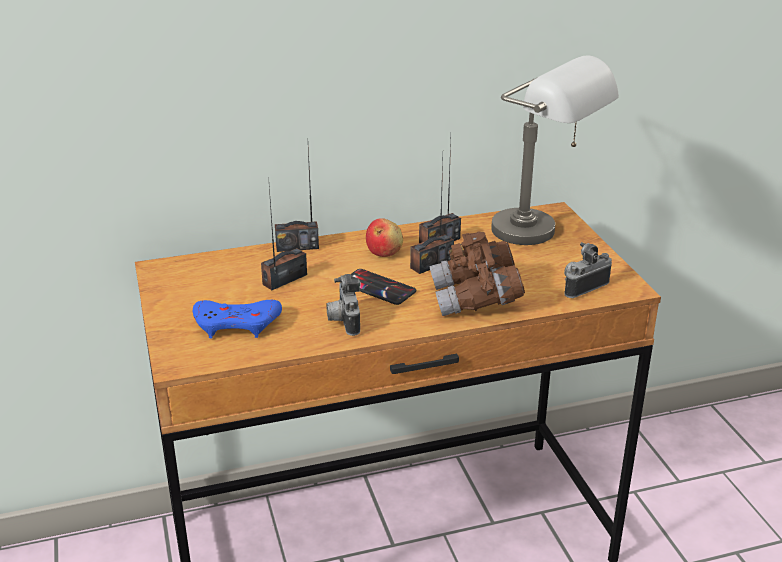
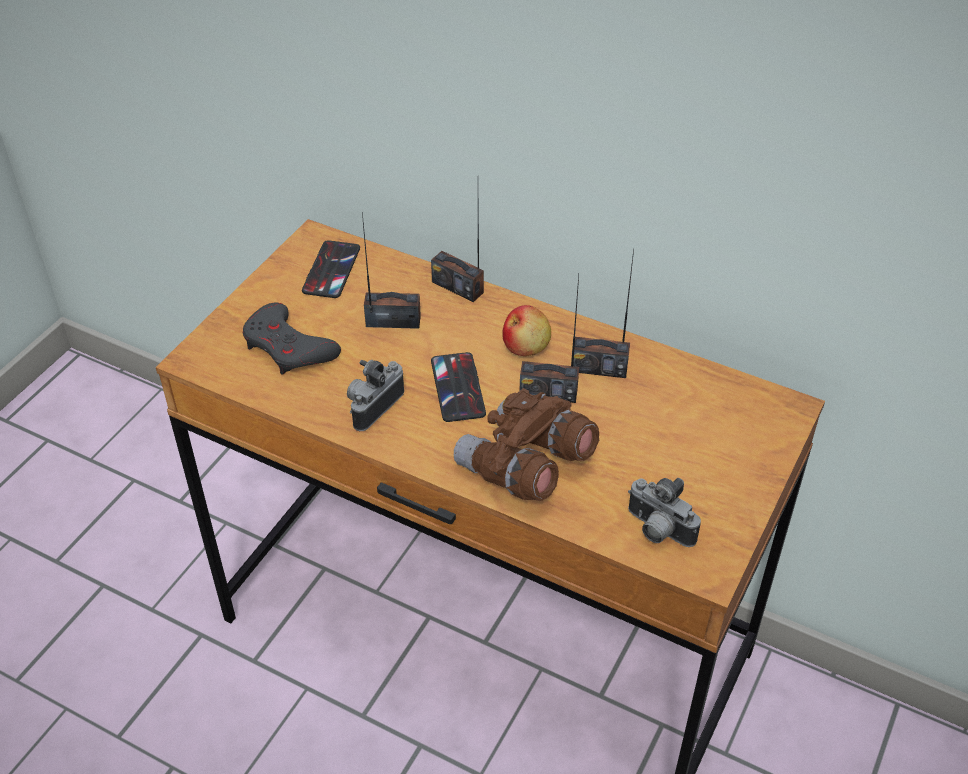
camera: 45 degrees right, 15 degrees up
blue game controller [193,300,282,338] -> grey game controller [242,302,341,375]
grey table lamp [491,56,619,245] -> none
camera [564,242,612,298] -> camera turned 150 degrees counterclockwise [628,478,701,547]
none -> phone [302,240,360,298]

